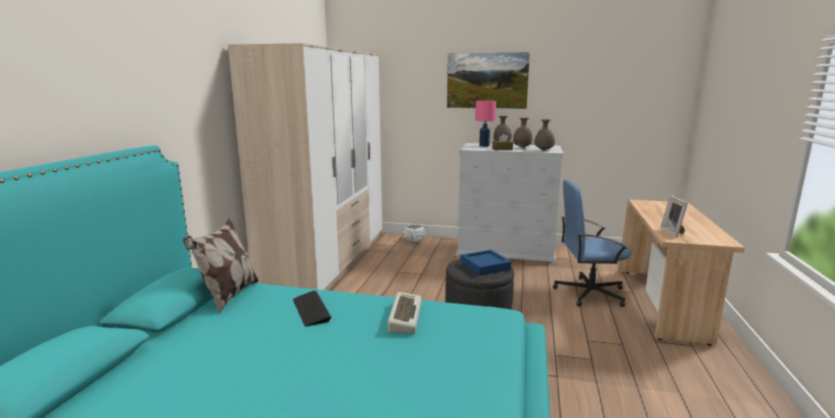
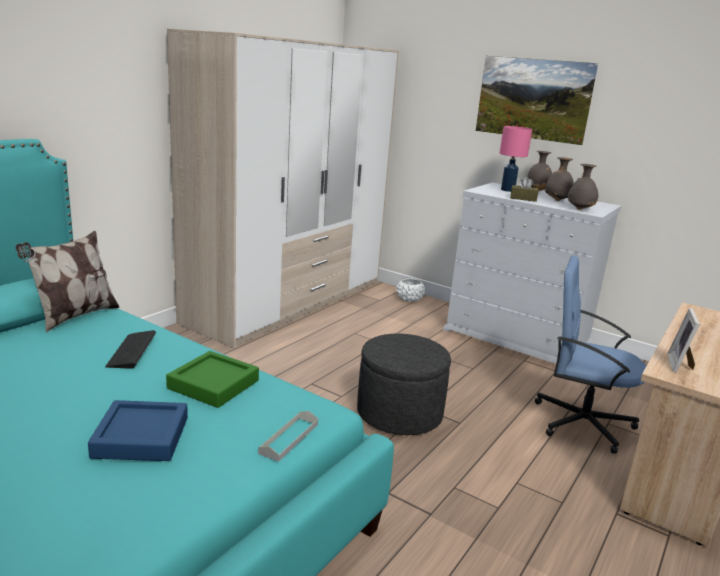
camera: 20 degrees right, 5 degrees up
keyboard [388,292,422,334] -> green tray [166,351,259,408]
blue tray [461,250,511,276] -> blue tray moved to [88,400,188,461]
none -> grey tray [258,411,318,462]

